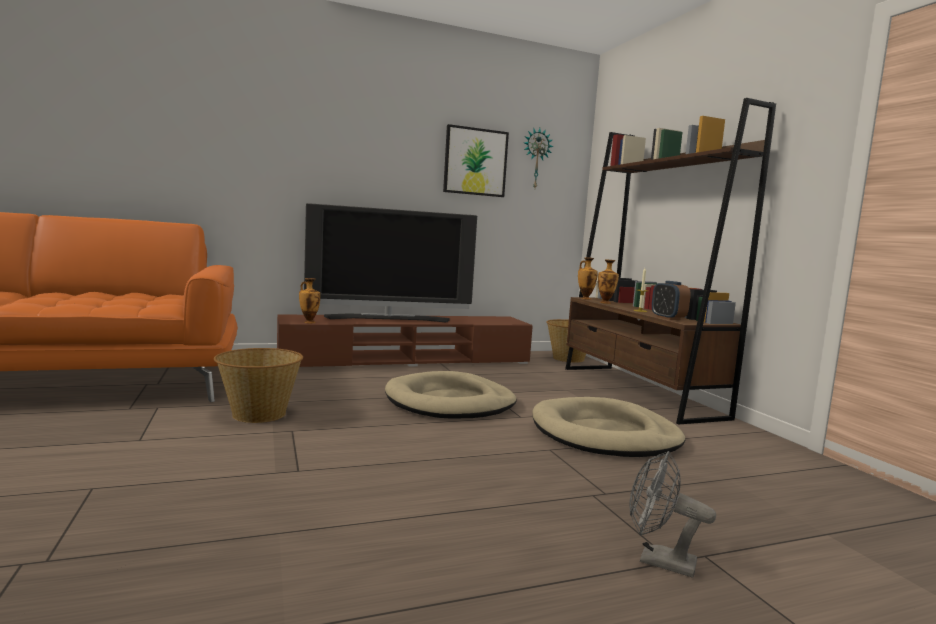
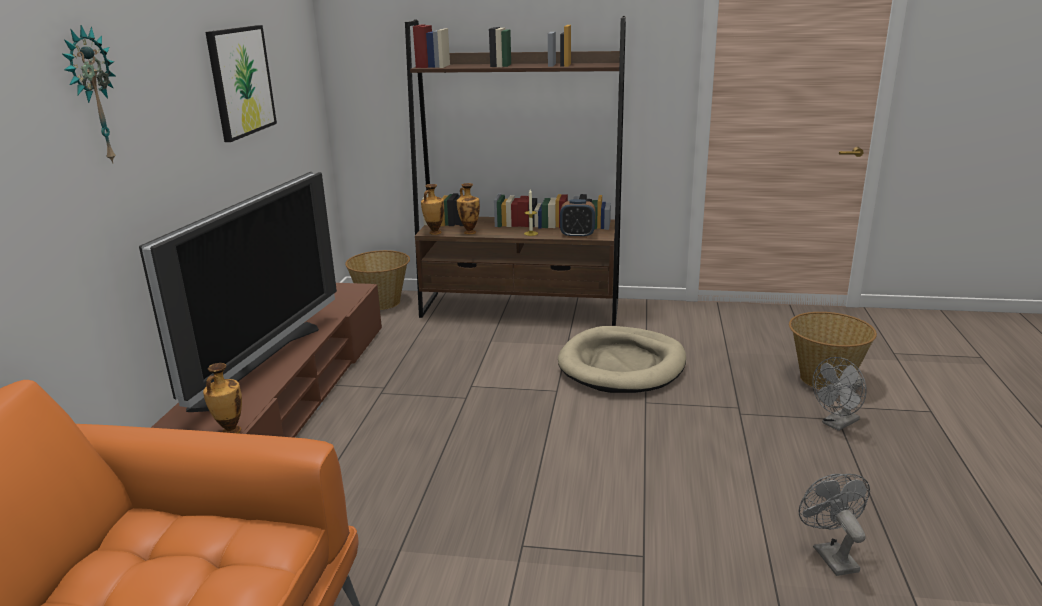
camera: 60 degrees left, 15 degrees up
basket [214,348,303,423] -> basket moved to [789,312,877,389]
beige dog bed [385,371,516,419] -> none
wall clock [524,128,553,188] -> wall clock moved to [62,25,116,164]
none -> grey fan [799,474,870,576]

